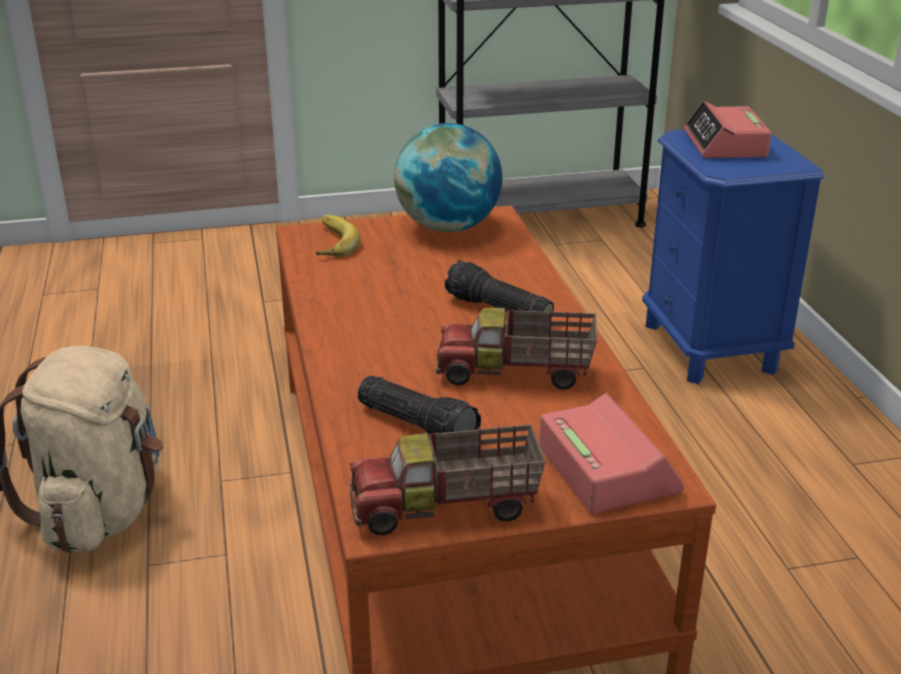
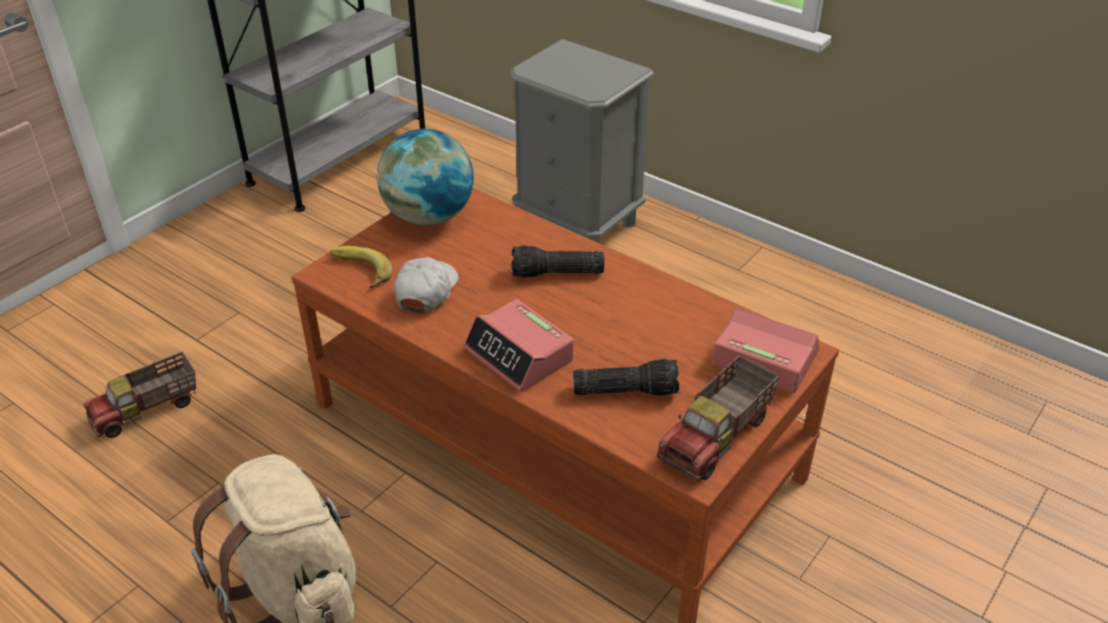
camera: 40 degrees left, 10 degrees up
toy truck [436,307,597,390] -> toy truck moved to [83,352,196,438]
blue nightstand [642,130,824,384] -> grey nightstand [510,39,654,243]
alarm clock [684,101,772,158] -> alarm clock moved to [464,299,574,392]
none -> white cap [394,257,459,312]

